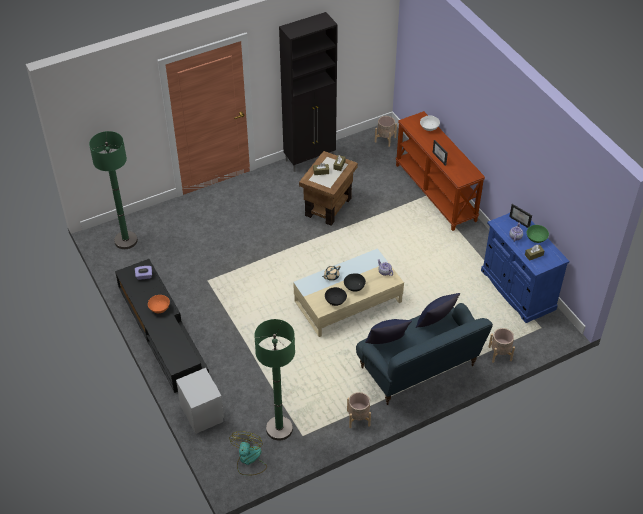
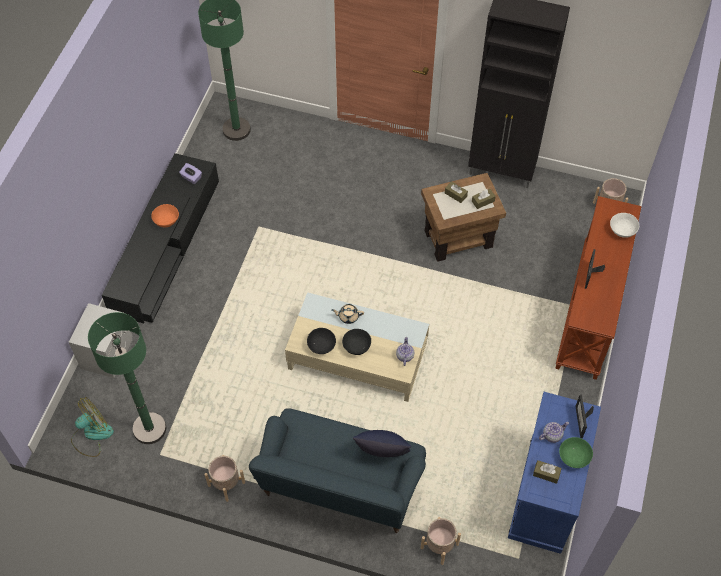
camera: 45 degrees right, 10 degrees up
blue pillow [365,319,412,344] -> none

